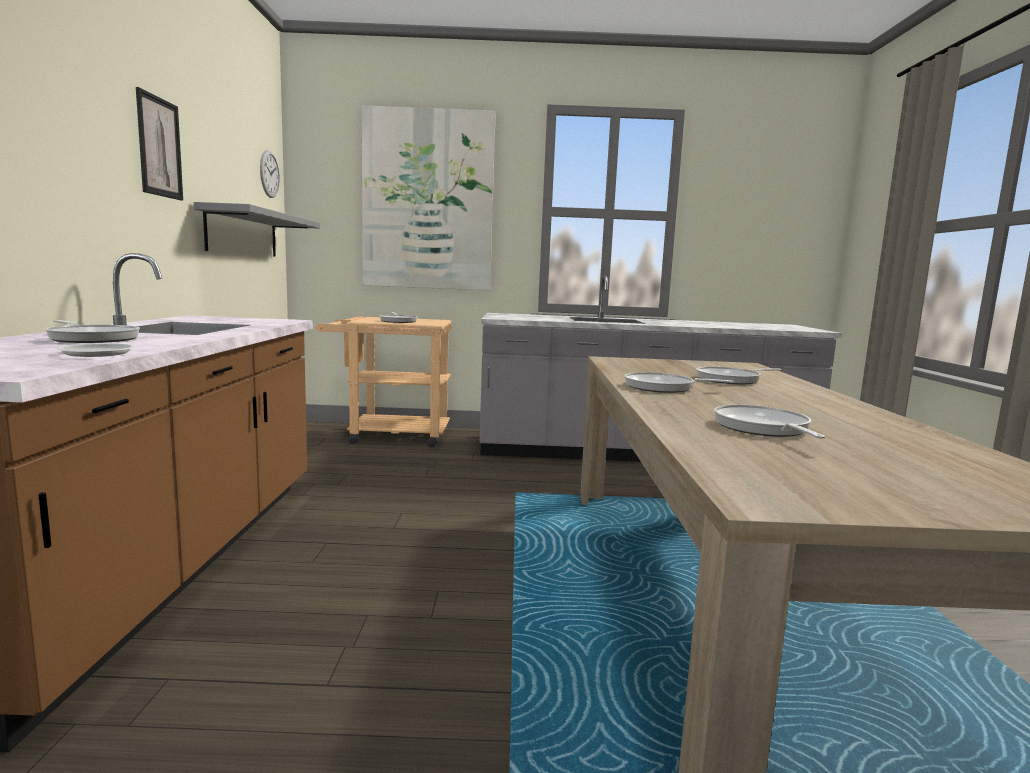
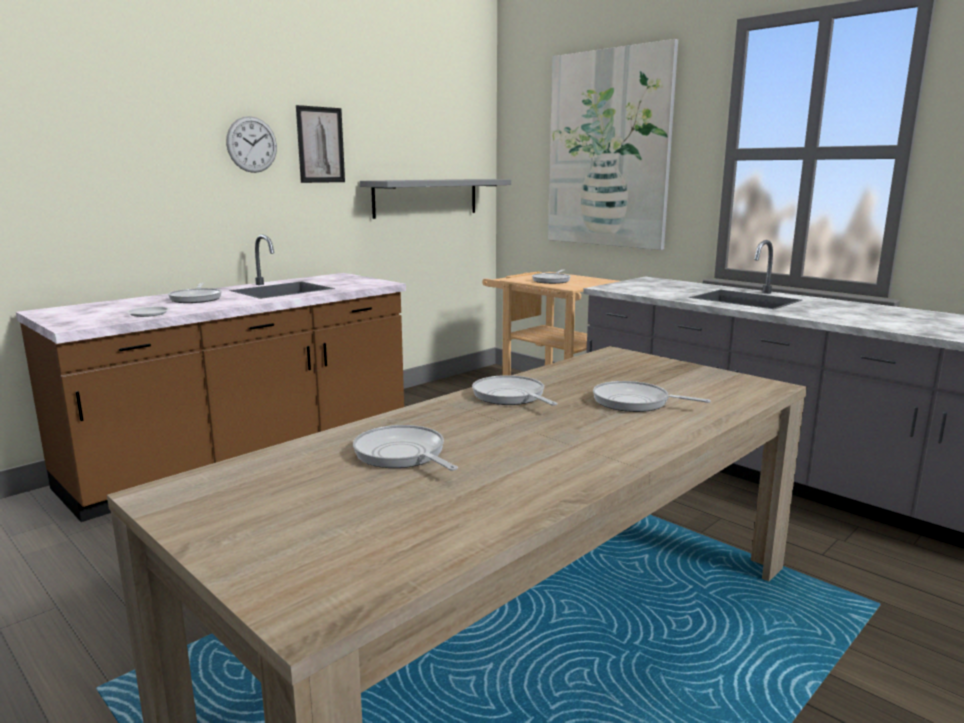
camera: 45 degrees right, 5 degrees up
wall clock [260,150,280,198] -> wall clock moved to [226,116,277,173]
frying pan [714,405,826,439] -> frying pan turned 75 degrees counterclockwise [353,425,458,471]

